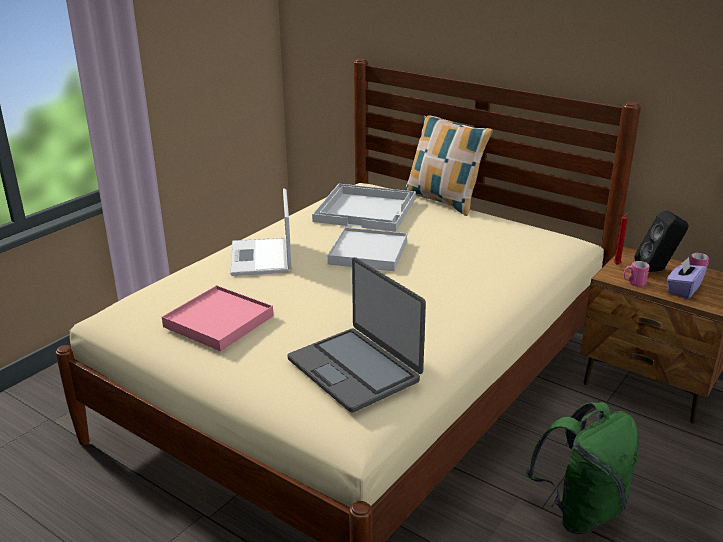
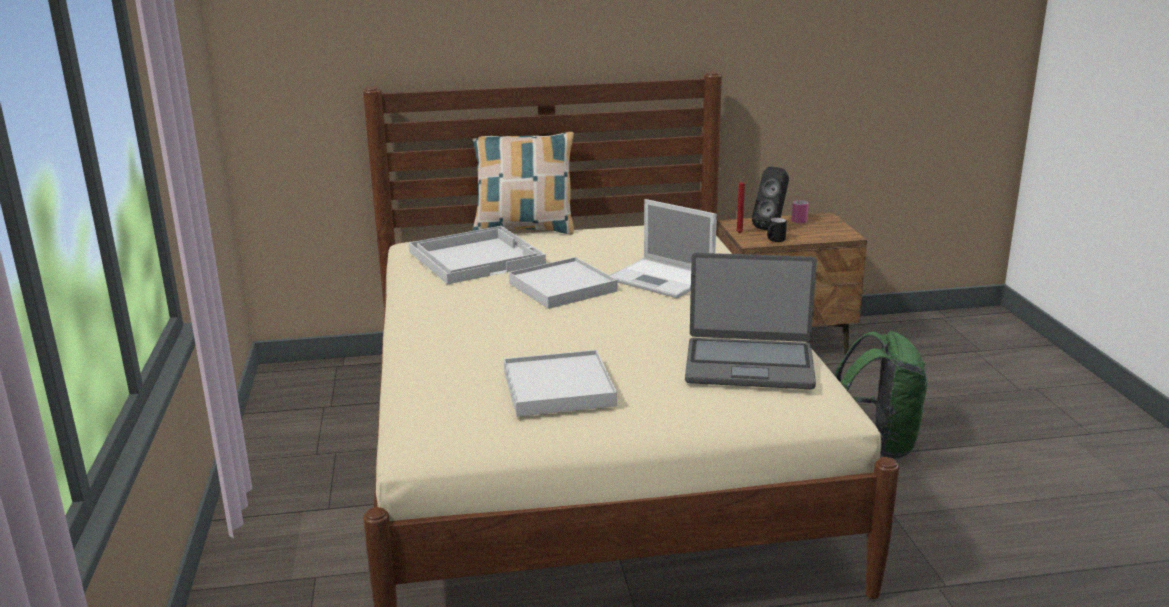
camera: 45 degrees left, 5 degrees down
pink tray [162,285,274,351] -> white tray [504,350,617,417]
laptop [230,188,292,276] -> laptop moved to [609,199,717,298]
pink mug [624,261,649,287] -> black mug [767,218,787,242]
purple tissue box [667,257,707,299] -> none

